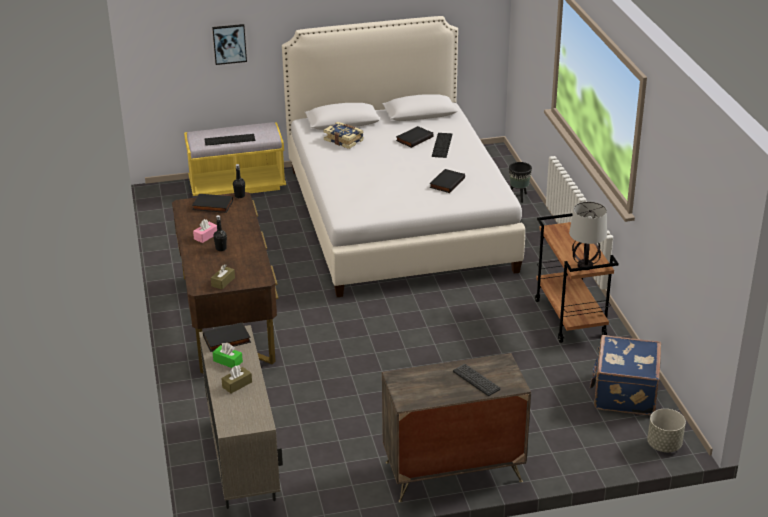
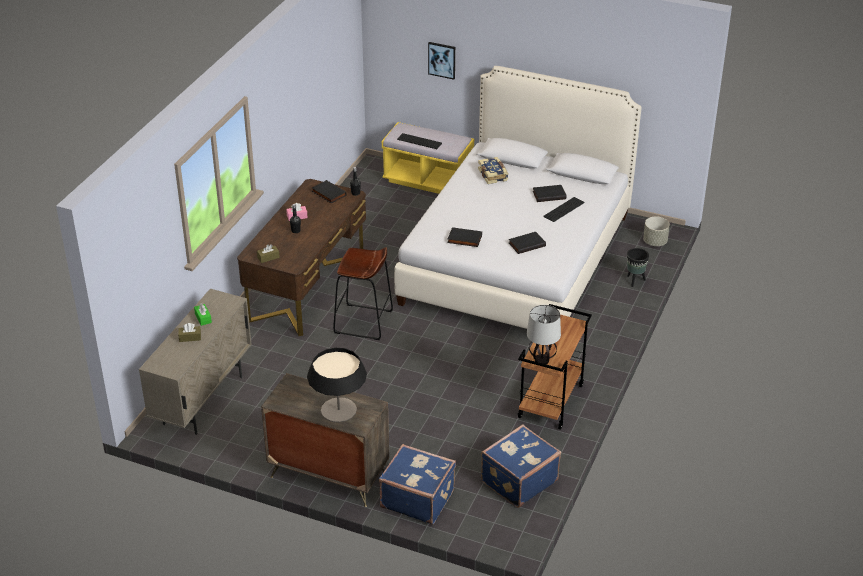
camera: 35 degrees right, 5 degrees up
black book [203,322,251,352] -> black book moved to [447,227,482,247]
keyboard [453,364,500,396] -> table lamp [307,348,367,423]
grey planter [647,409,686,452] -> grey planter moved to [643,216,670,246]
none -> brown stool [333,247,393,340]
none -> blue suitcase [379,444,456,524]

